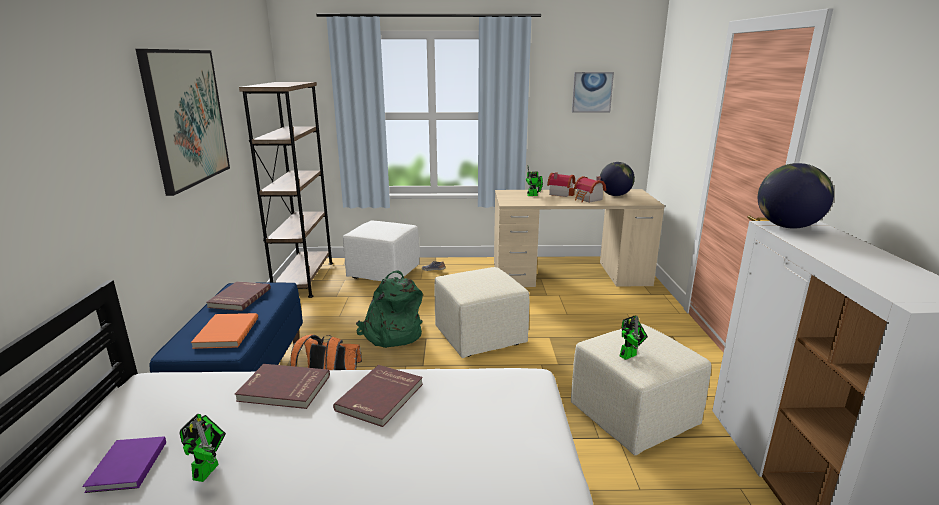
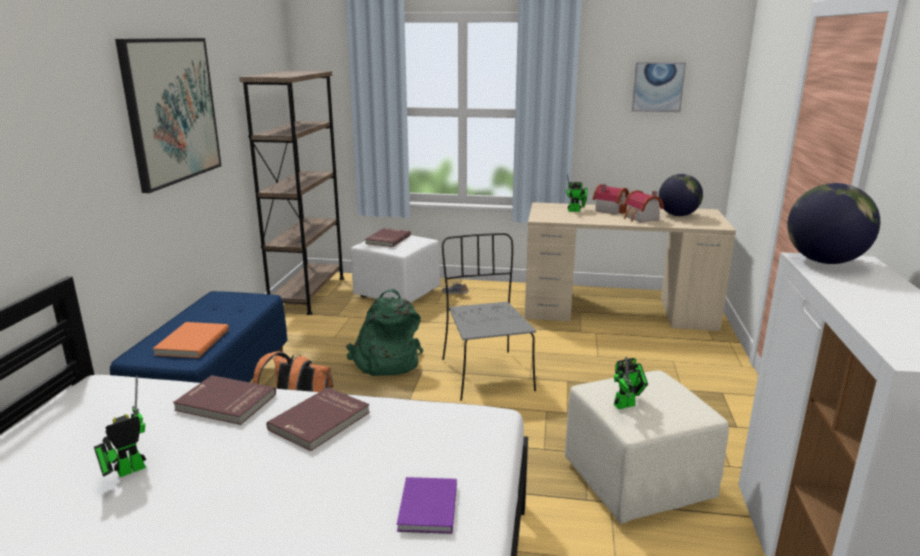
camera: 10 degrees right, 0 degrees up
purple book [82,436,166,493] -> purple book moved to [397,477,457,534]
toy robot [180,414,226,482] -> toy robot turned 150 degrees counterclockwise [94,376,146,477]
red book [206,281,271,311] -> red book moved to [365,228,411,247]
beige ottoman [434,267,529,358] -> grey chair [442,233,536,401]

